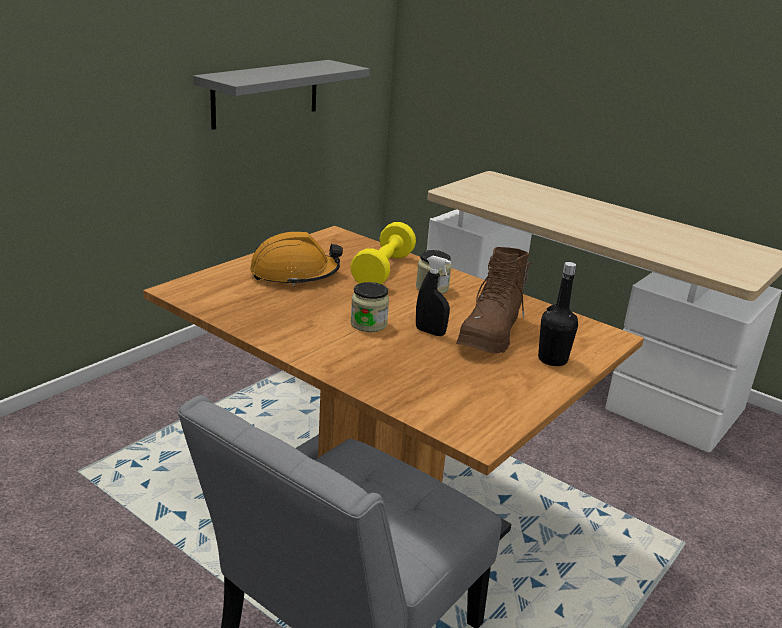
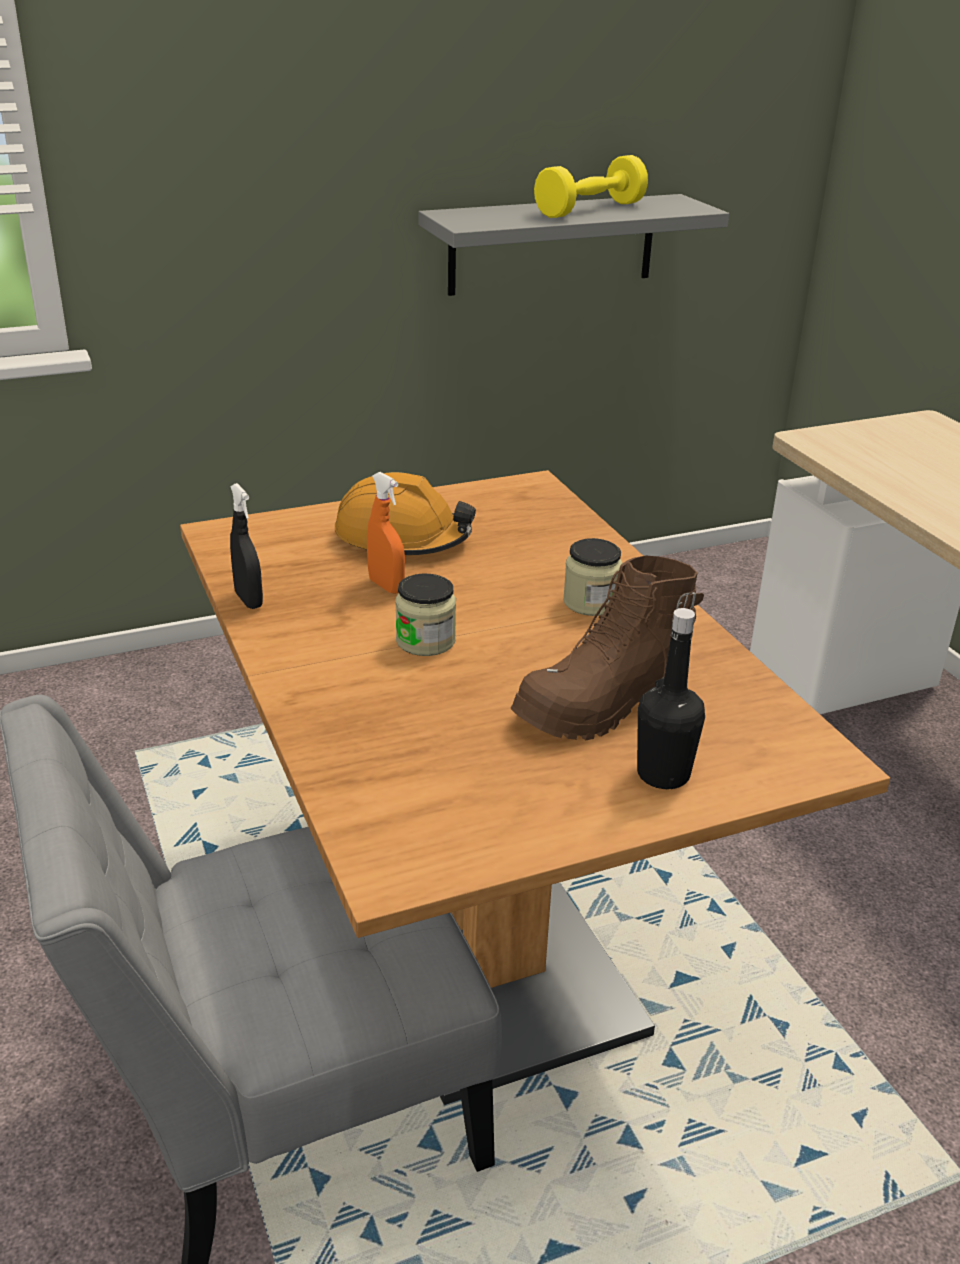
camera: 30 degrees right, 5 degrees up
yellow dumbbell [350,222,416,284] -> yellow dumbbell moved to [534,155,648,218]
black spray bottle [416,256,451,336] -> black spray bottle moved to [230,483,263,609]
none -> orange spray bottle [367,472,405,594]

